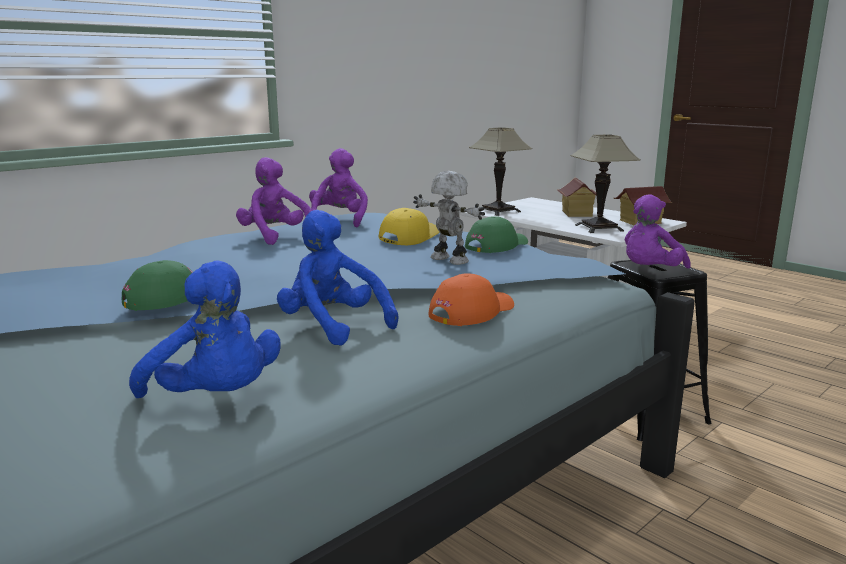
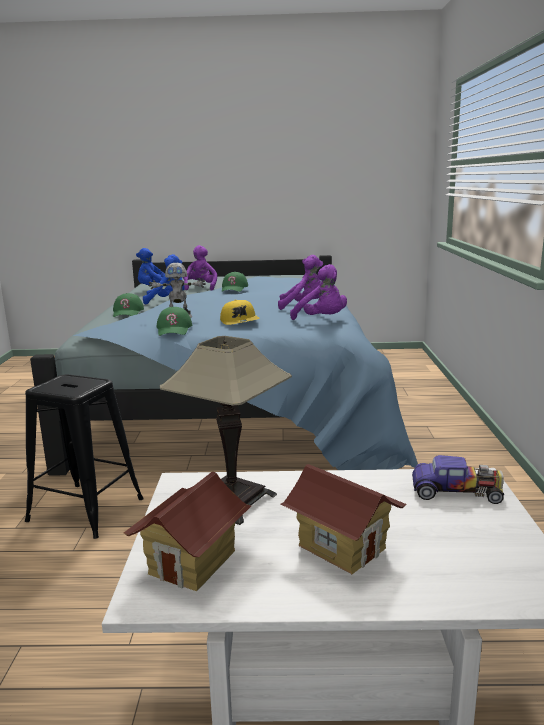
camera: 135 degrees right, 0 degrees up
orange cap [428,274,514,326] -> green cap [113,293,144,317]
table lamp [469,127,532,216] -> toy car [412,455,504,504]
purple plush toy [624,195,691,269] -> purple plush toy moved to [182,245,217,290]

